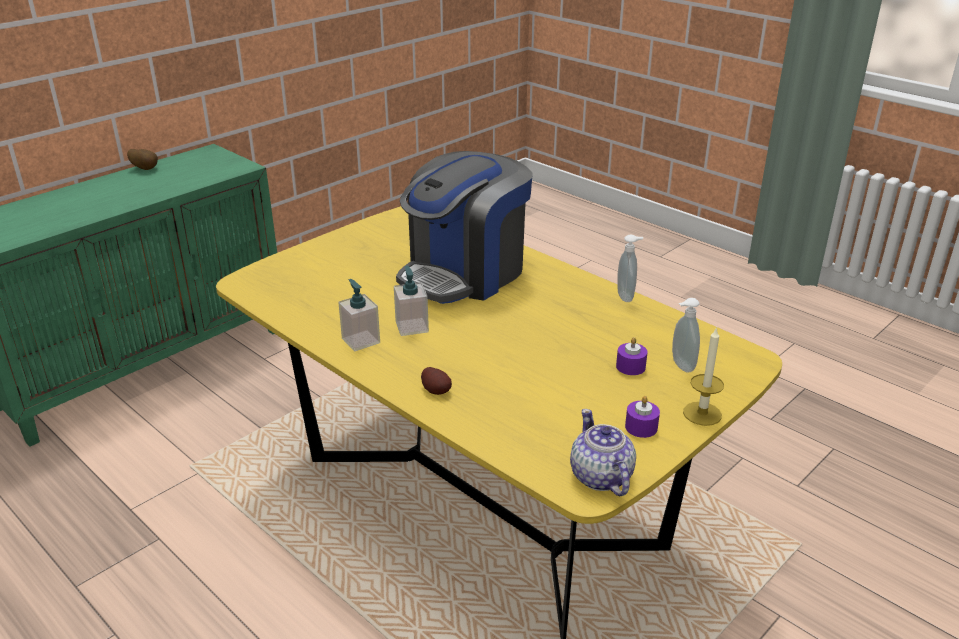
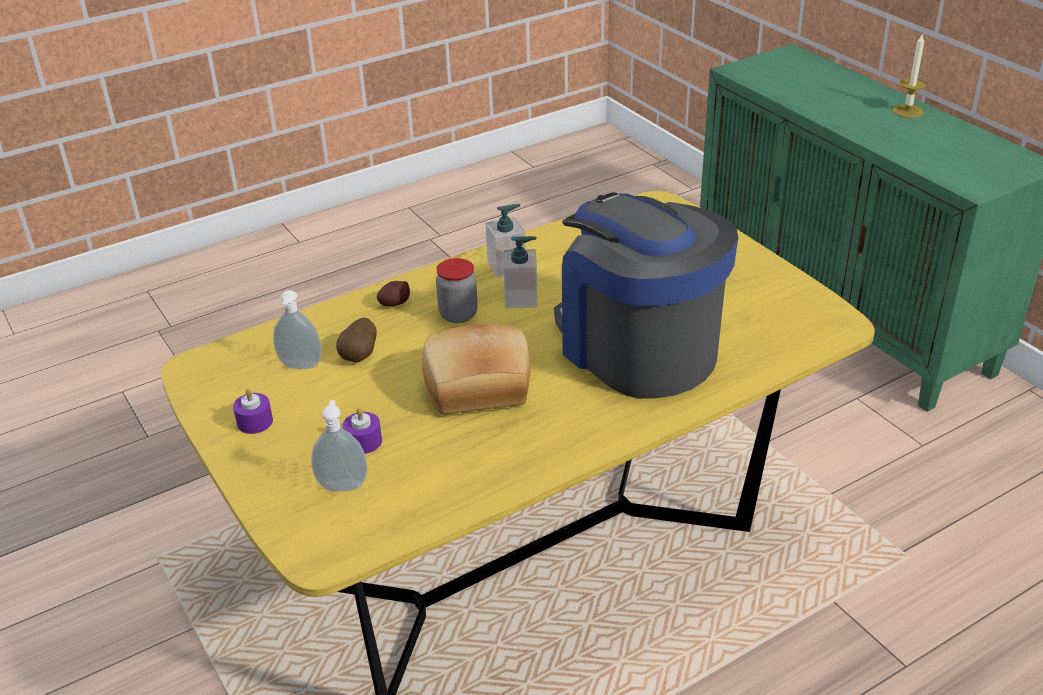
camera: 105 degrees right, 5 degrees up
potato [127,149,158,170] -> potato moved to [336,318,377,362]
teapot [570,409,636,496] -> none
soap dispenser [617,235,643,302] -> soap dispenser moved to [273,290,322,369]
candle [683,327,724,426] -> candle moved to [892,33,926,118]
none -> bread [422,324,530,414]
none -> jar [436,258,478,323]

